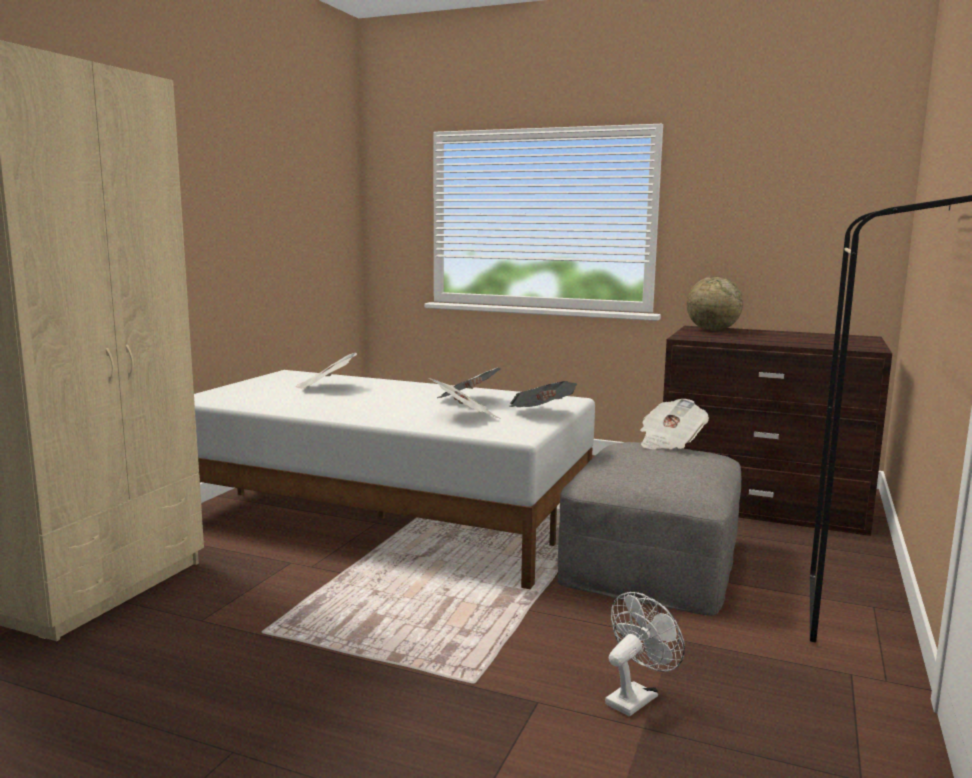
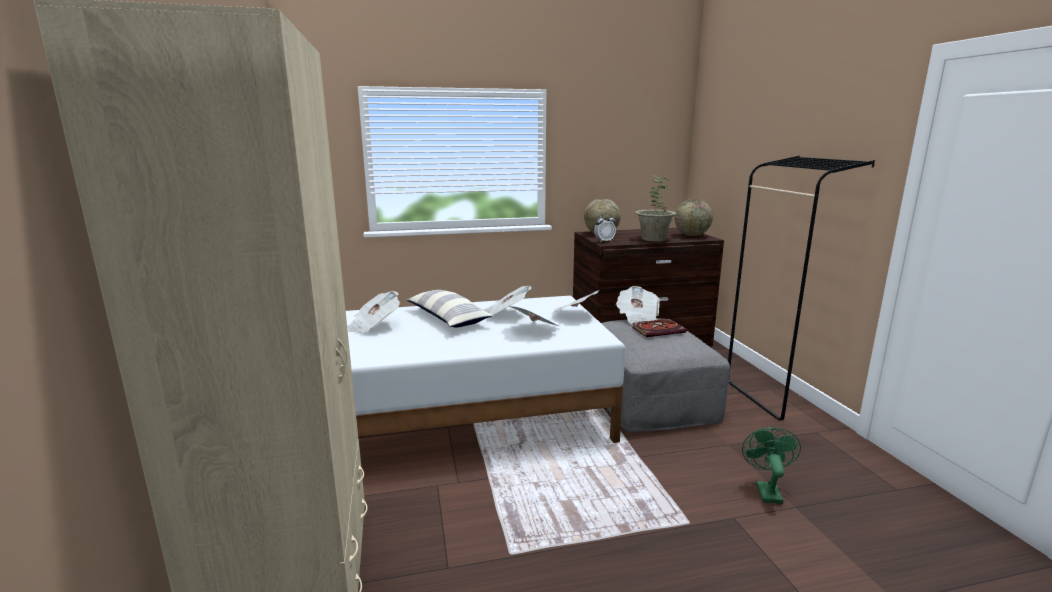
camera: 35 degrees left, 5 degrees up
white fan [605,592,685,716] -> green fan [742,427,801,504]
none -> pillow [407,290,493,328]
none -> alarm clock [594,213,616,243]
none -> book [632,319,687,337]
none -> potted plant [635,175,676,241]
none -> globe [674,199,713,236]

